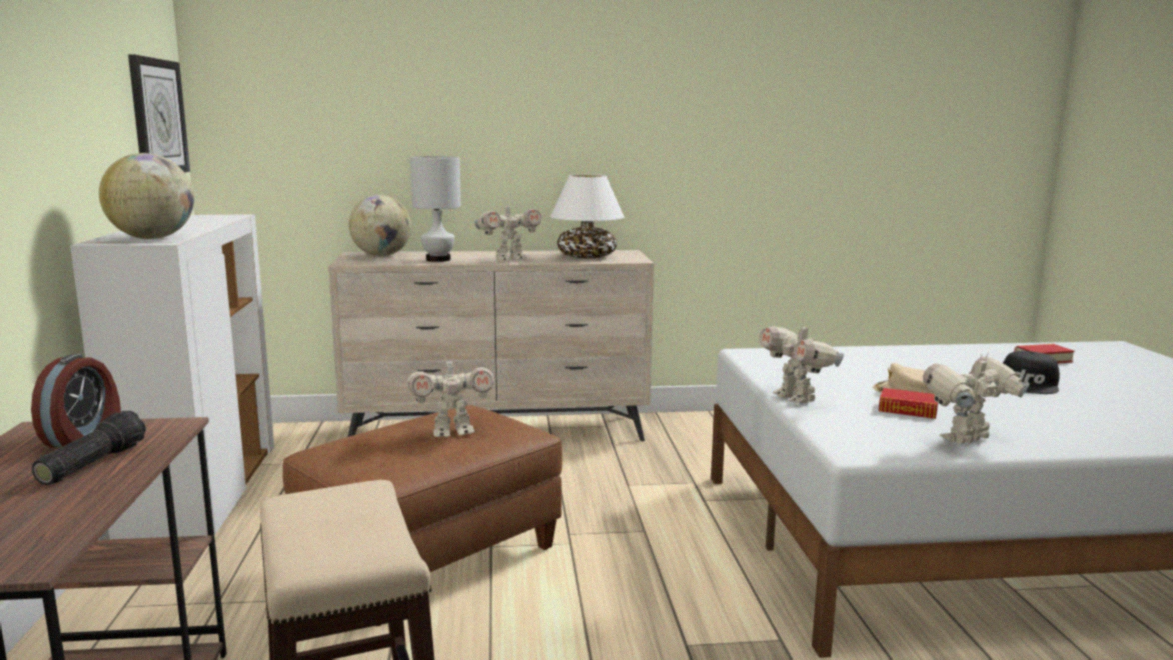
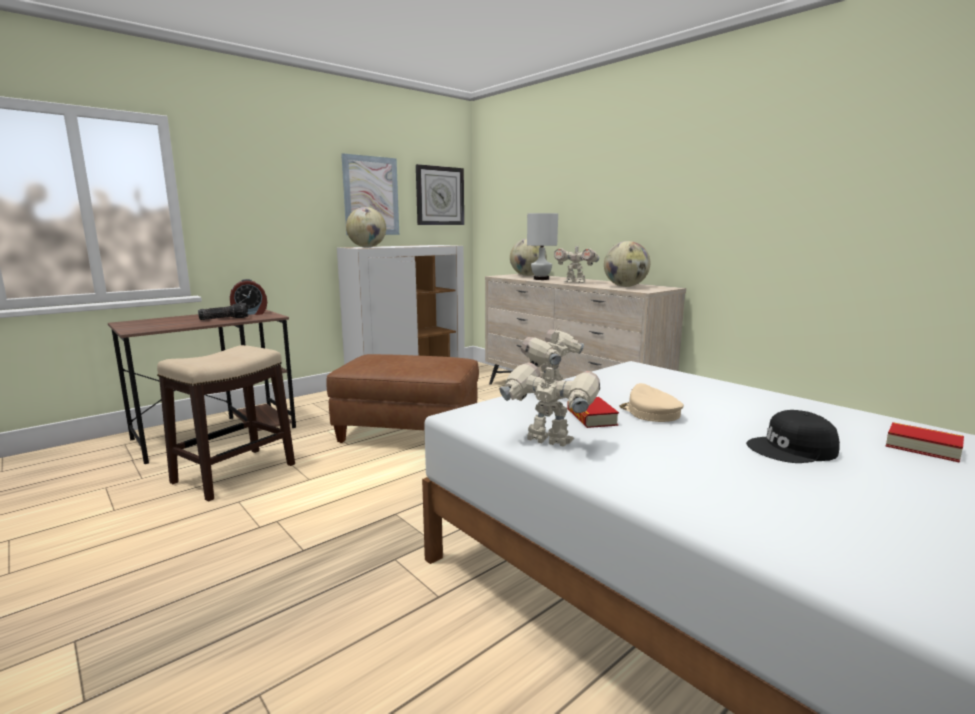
camera: 55 degrees right, 0 degrees up
toy robot [407,354,495,437] -> none
white table lamp [550,174,624,258] -> globe [604,241,650,287]
none -> picture [341,153,399,235]

